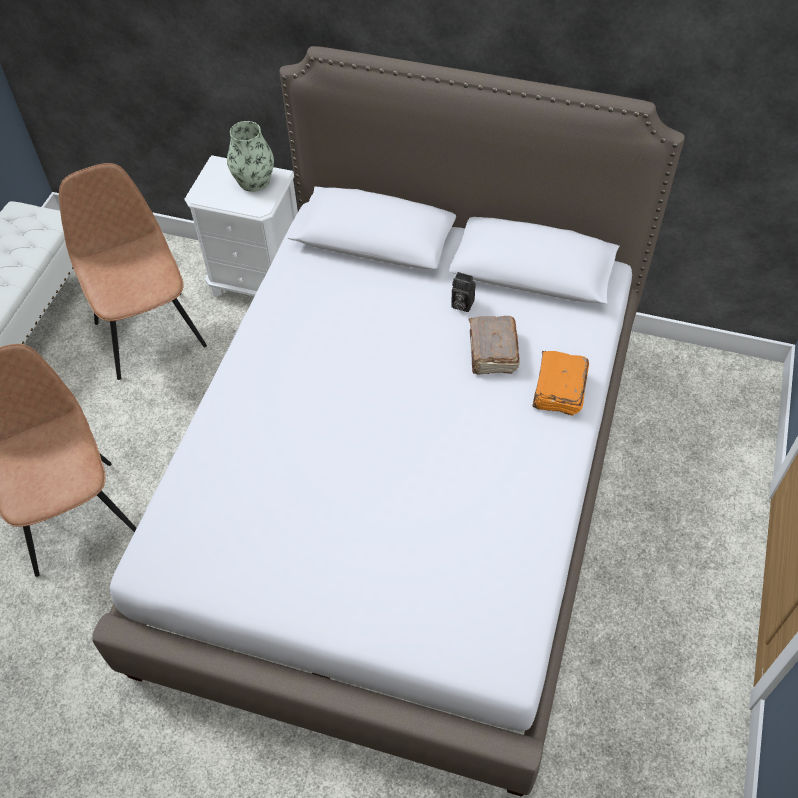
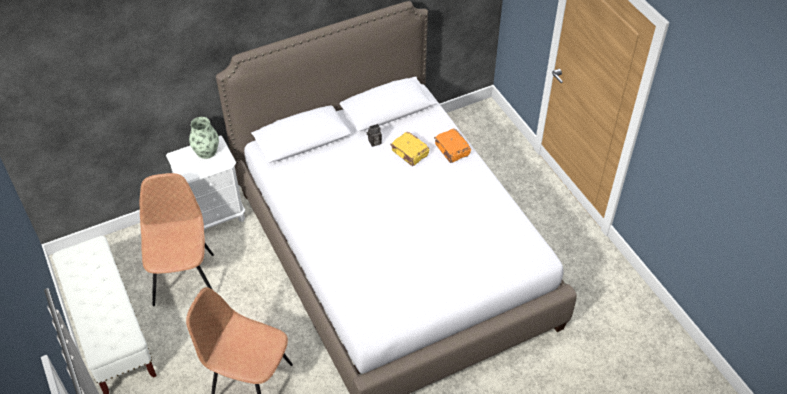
camera: 45 degrees left, 5 degrees down
brown chair [59,163,207,380] -> brown chair turned 60 degrees clockwise [140,173,214,306]
brown book [469,316,520,375] -> yellow book [390,132,429,166]

